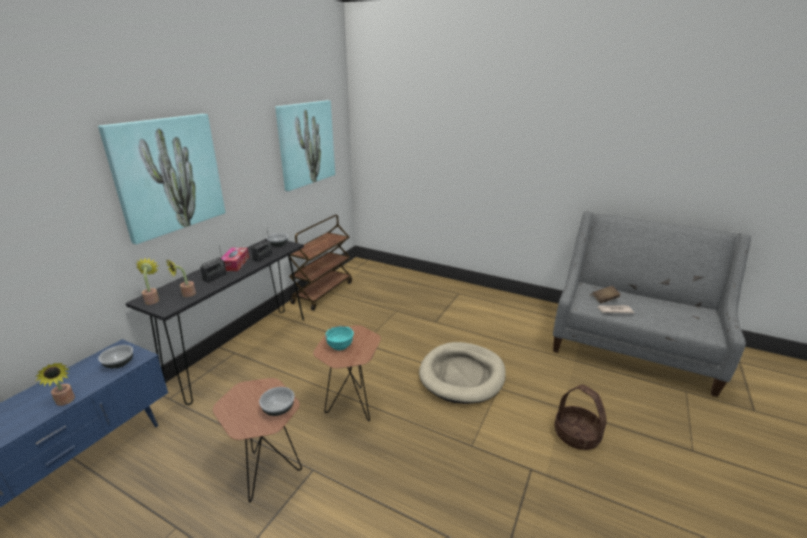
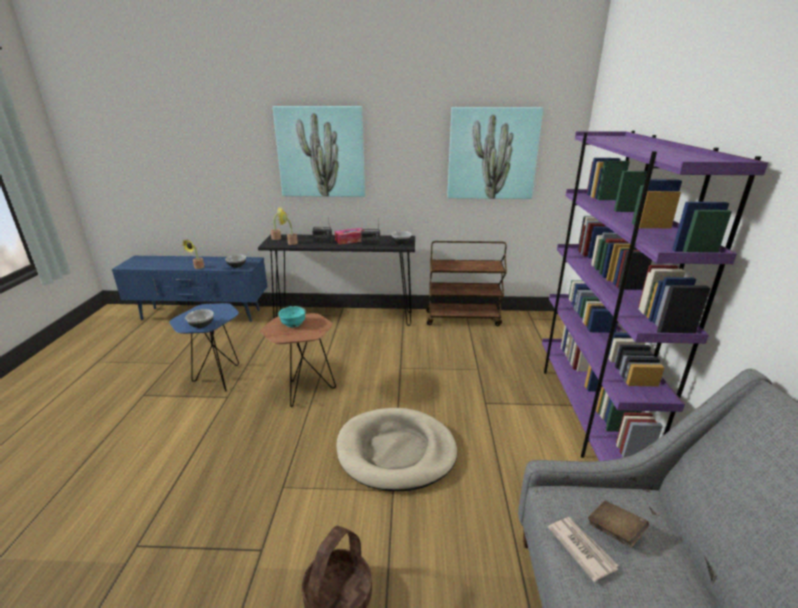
camera: 65 degrees right, 0 degrees up
brown side table [213,378,302,502] -> blue side table [169,303,239,391]
none -> purple bookcase [542,131,768,461]

